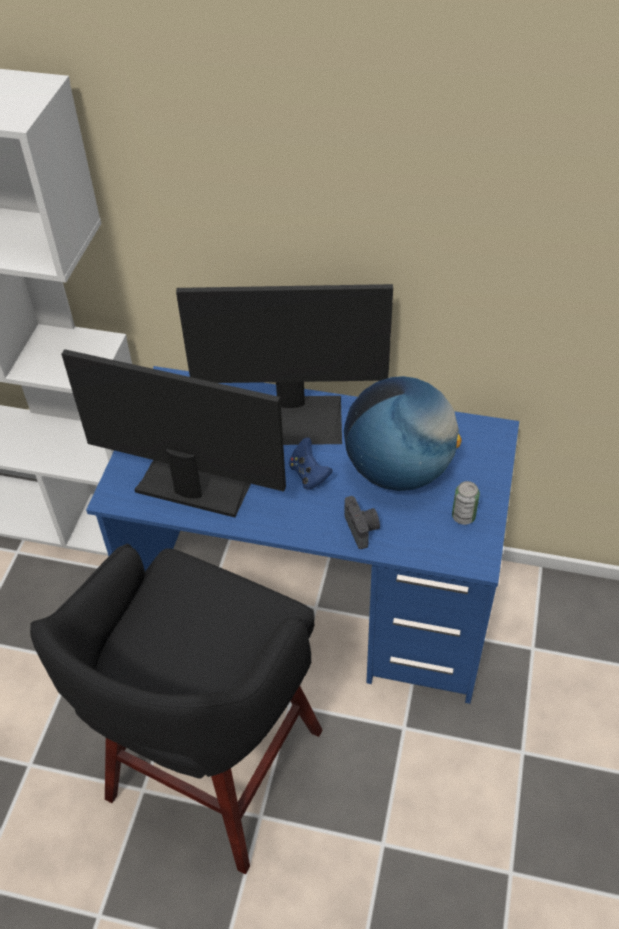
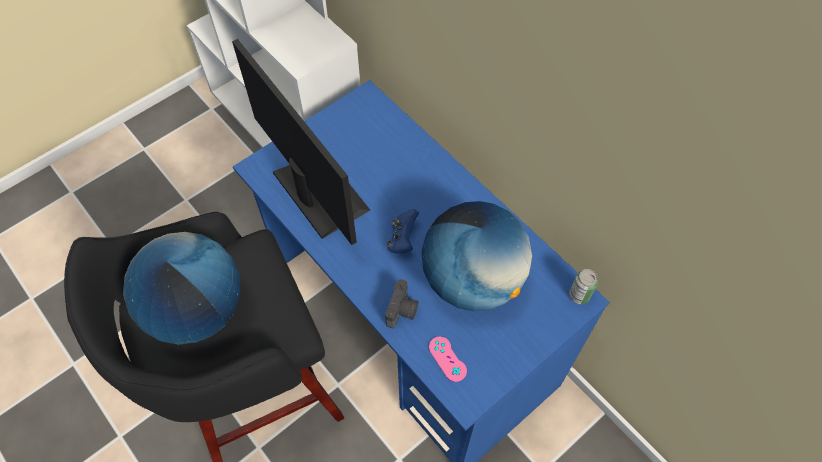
camera: 35 degrees right, 10 degrees up
monitor [176,284,393,445] -> none
can [452,481,480,525] -> can moved to [569,269,598,304]
none -> globe [123,232,240,344]
none -> pink game controller [429,337,467,382]

